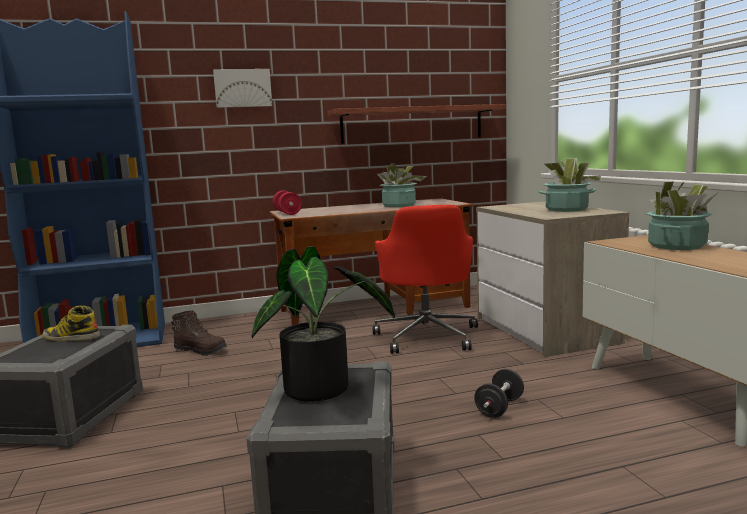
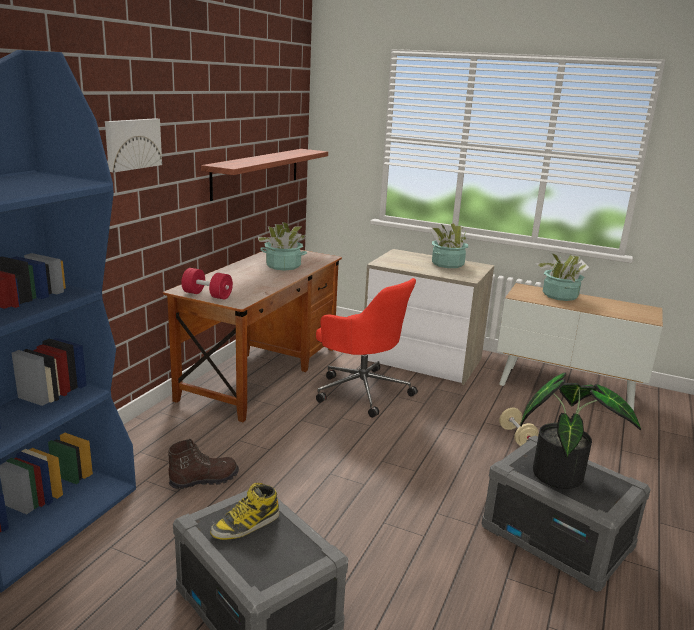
camera: 50 degrees left, 10 degrees up
black dumbbell [474,369,524,418] -> beige dumbbell [499,408,538,446]

